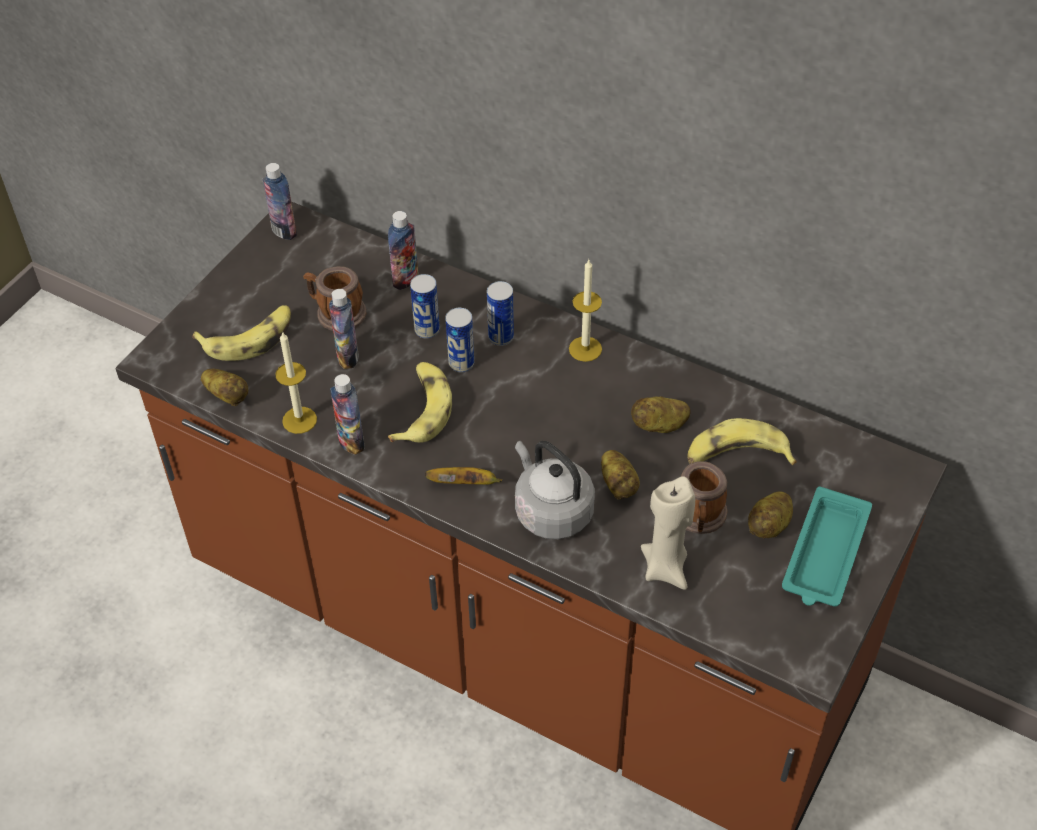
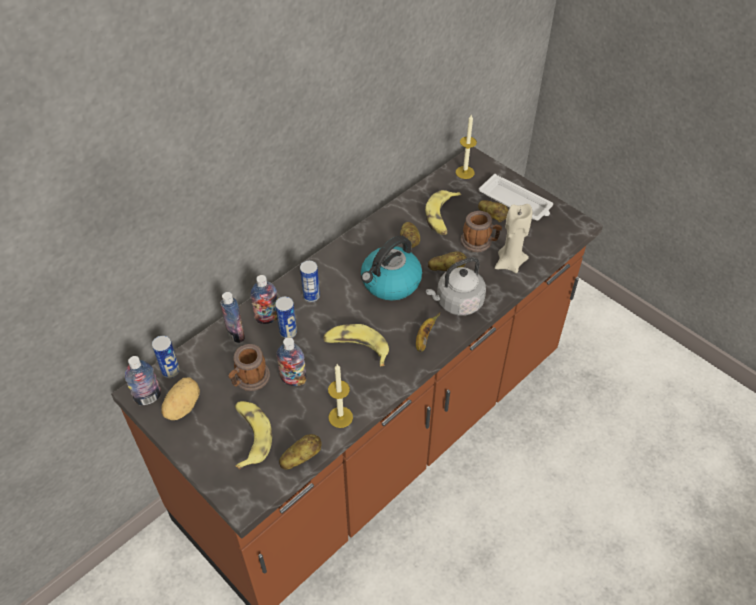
camera: 75 degrees left, 0 degrees up
bottle [330,374,364,455] -> bottle moved to [250,275,278,324]
can [445,308,474,372] -> can moved to [152,336,180,378]
candle [569,260,602,362] -> candle moved to [456,115,477,179]
turquoise tray [782,486,872,607] -> white tray [479,174,553,220]
none -> potato [161,378,200,420]
none -> kettle [361,235,422,300]

